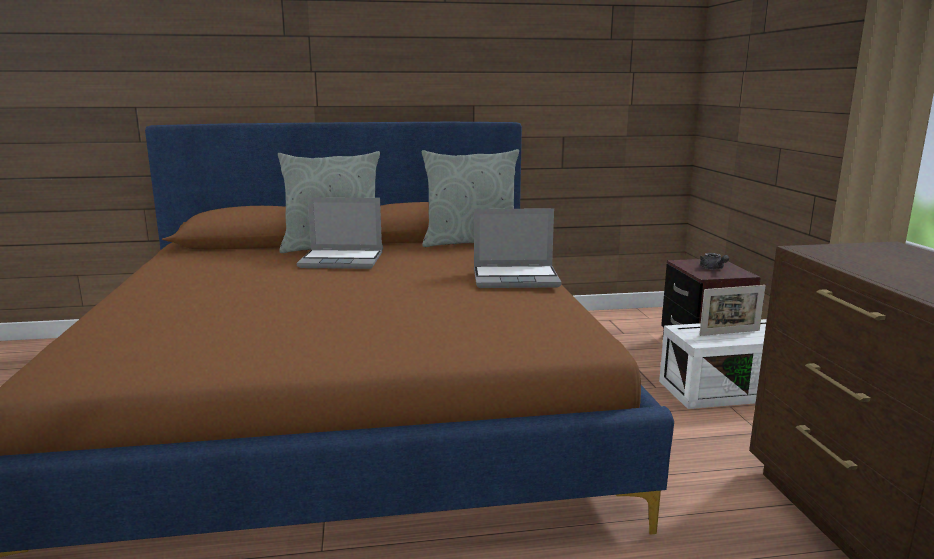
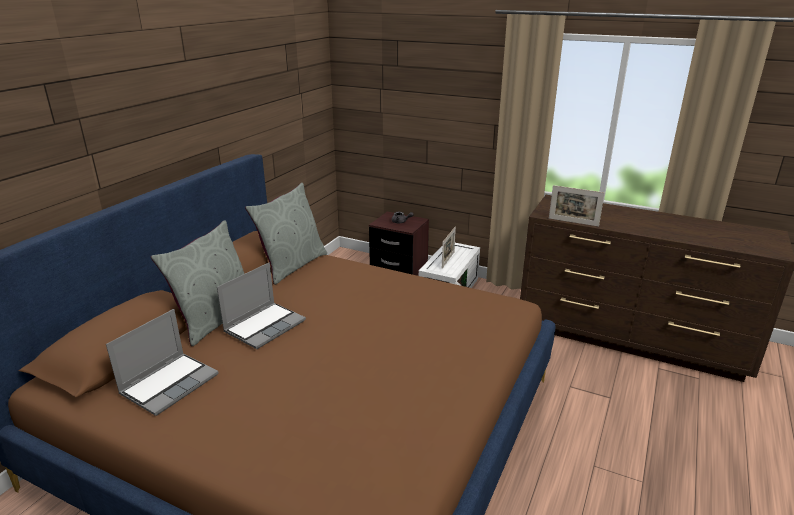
camera: 55 degrees left, 10 degrees up
laptop [474,208,562,288] -> laptop moved to [106,309,218,416]
none -> picture frame [549,185,605,227]

